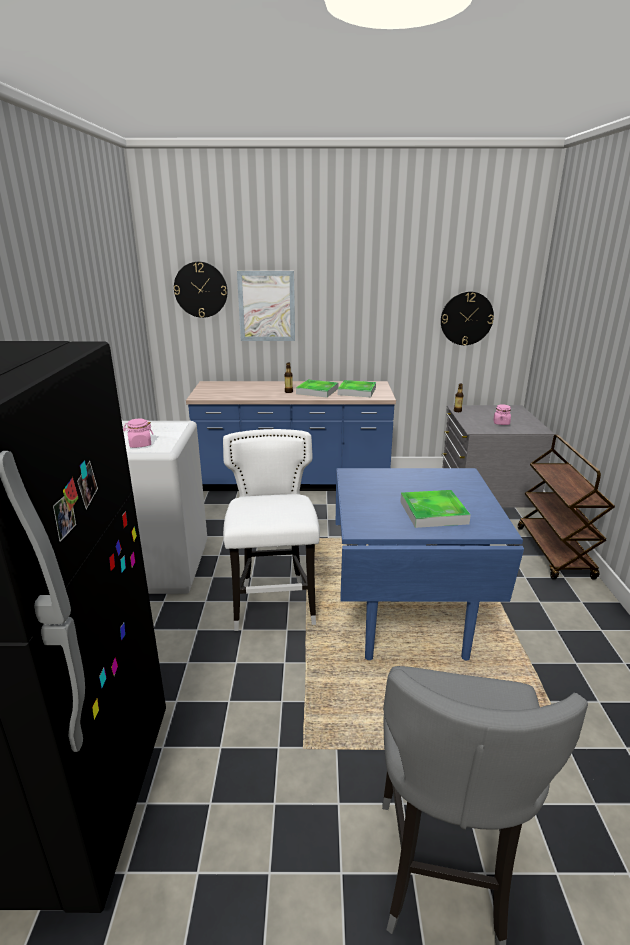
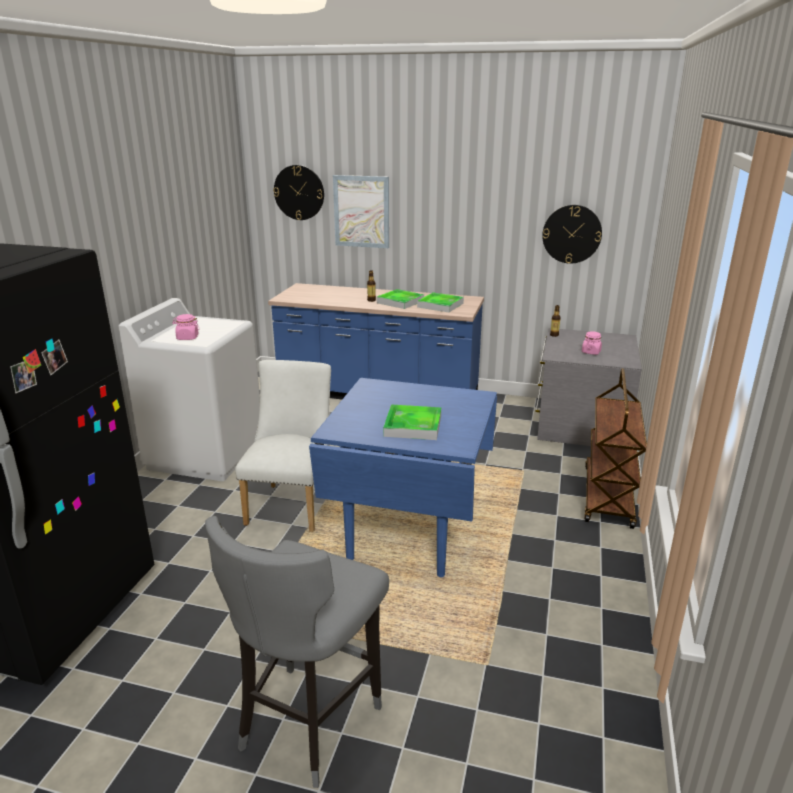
camera: 15 degrees right, 0 degrees up
white stool [223,429,320,631] -> white chair [235,360,331,532]

